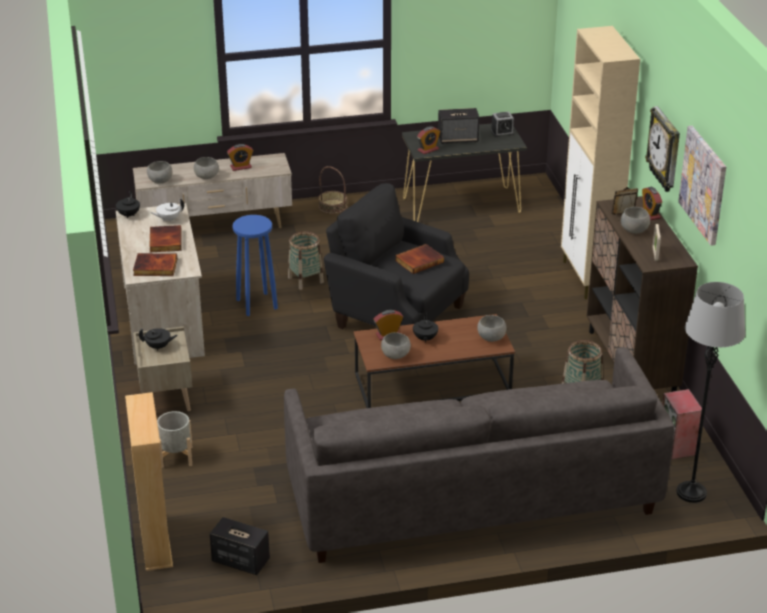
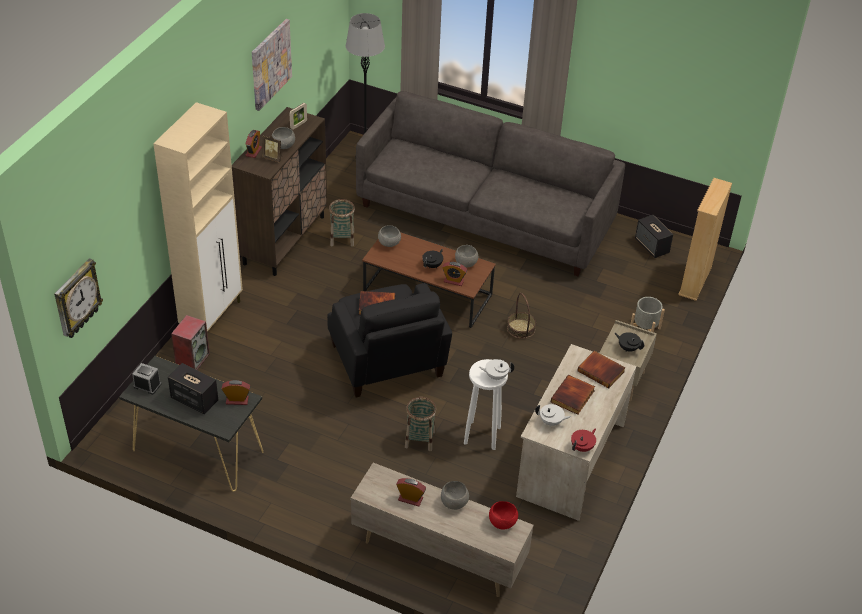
camera: 145 degrees left, 10 degrees up
black teapot [116,191,140,219] -> red teapot [571,428,596,452]
grey bowl [147,161,173,184] -> red bowl [489,501,518,529]
blue stool [233,215,278,316] -> white stool [464,359,508,450]
basket [318,166,347,214] -> basket moved to [507,293,536,339]
wall clock [645,106,680,192] -> wall clock moved to [54,258,103,338]
speaker [662,389,702,459] -> speaker moved to [171,315,210,370]
none -> white teapot [479,359,514,380]

